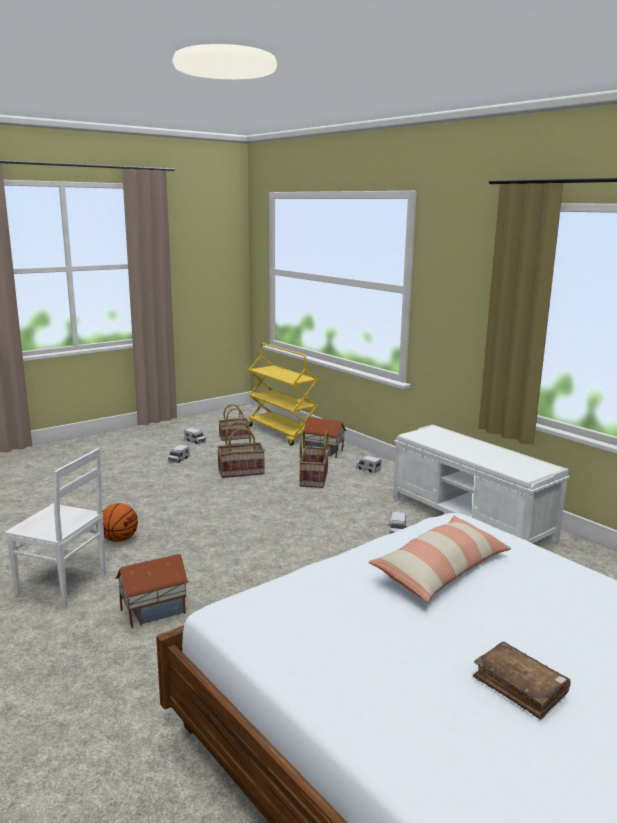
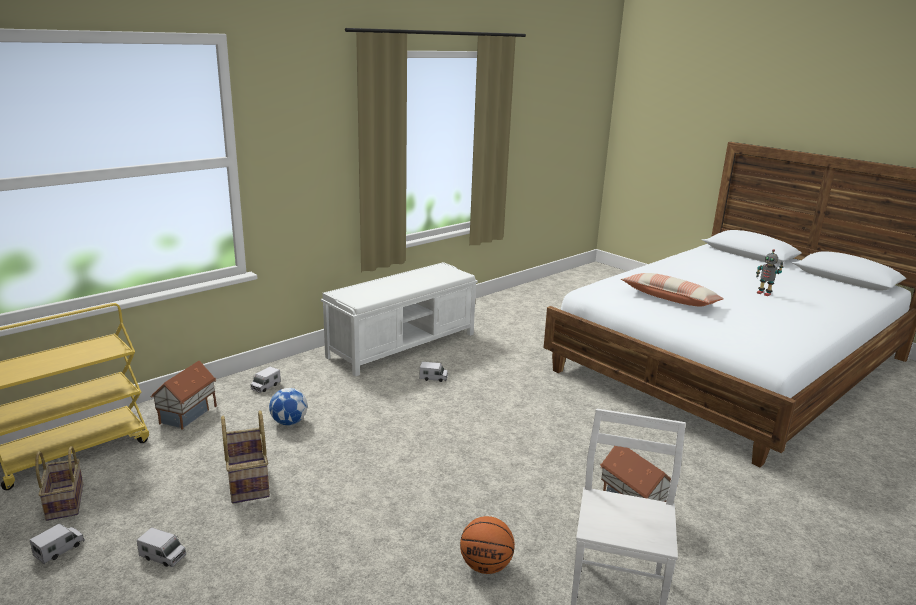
camera: 95 degrees left, 5 degrees up
basket [299,430,329,488] -> football [269,388,307,425]
brown book [473,642,571,720] -> toy robot [756,249,783,296]

